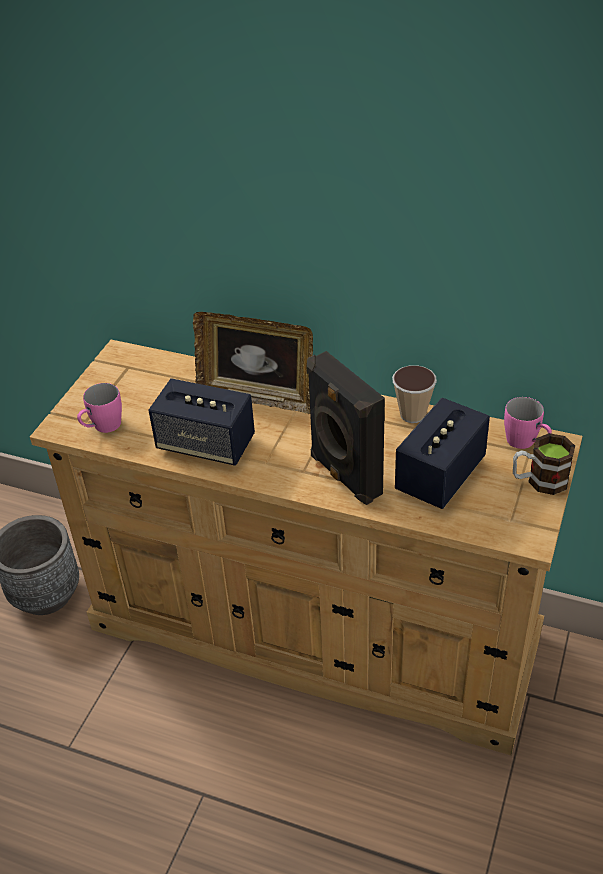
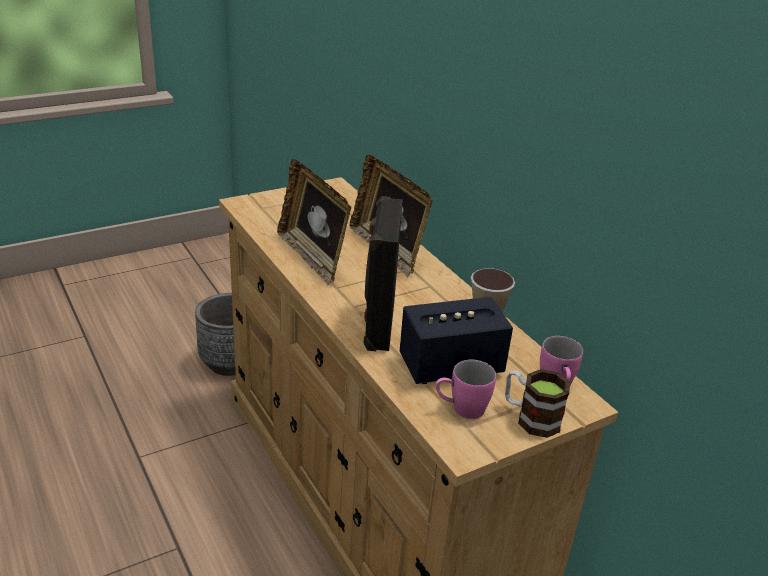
camera: 35 degrees right, 10 degrees down
pink mug [77,383,122,433] -> pink mug moved to [435,360,496,419]
speaker [149,378,255,466] -> picture frame [277,159,351,286]

